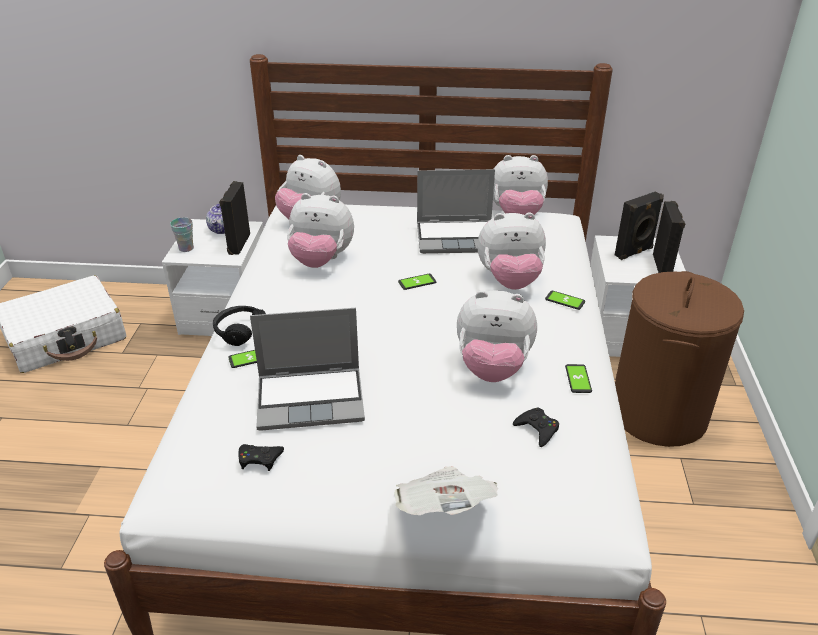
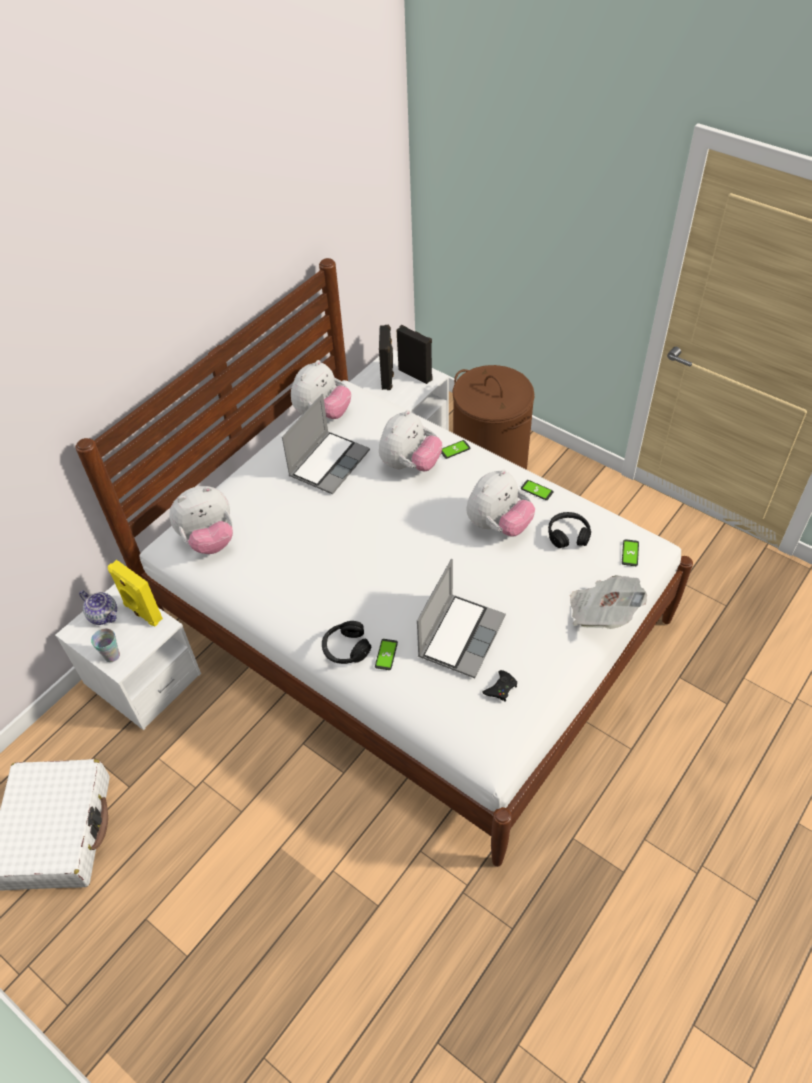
camera: 55 degrees left, 15 degrees up
black speaker [219,181,250,255] -> yellow speaker [108,560,163,626]
plush toy [287,193,354,268] -> none
phone [398,274,436,290] -> phone moved to [622,539,639,566]
black game controller [513,407,559,447] -> black headphones [548,512,591,548]

